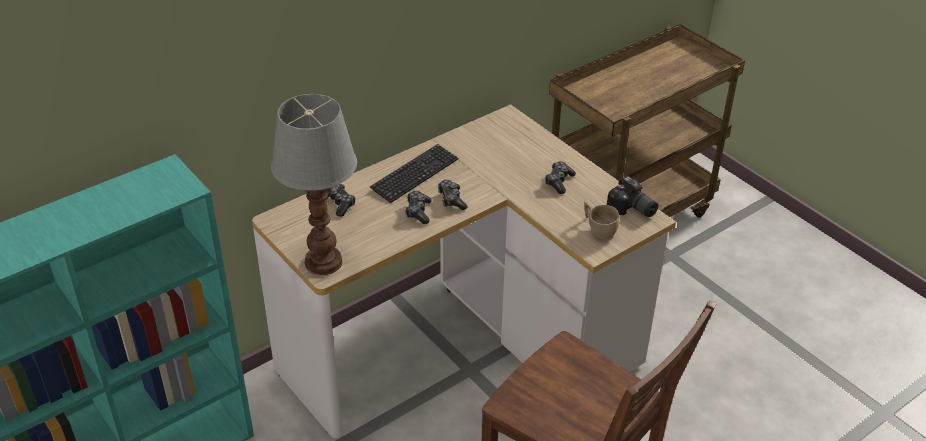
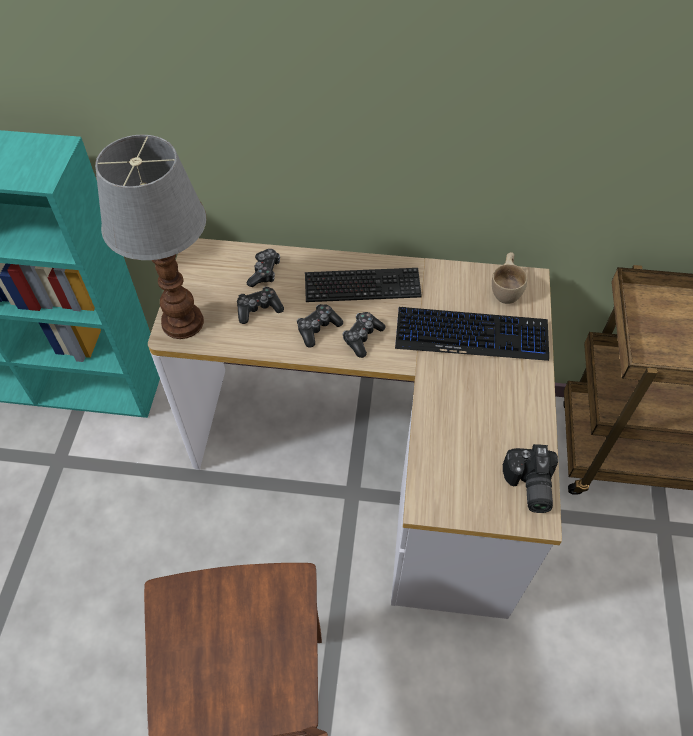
camera: 45 degrees right, 15 degrees up
game controller [545,162,576,194] -> game controller moved to [237,286,284,324]
beige cup [584,199,619,239] -> beige cup moved to [492,252,527,304]
none -> keyboard [395,307,549,361]

